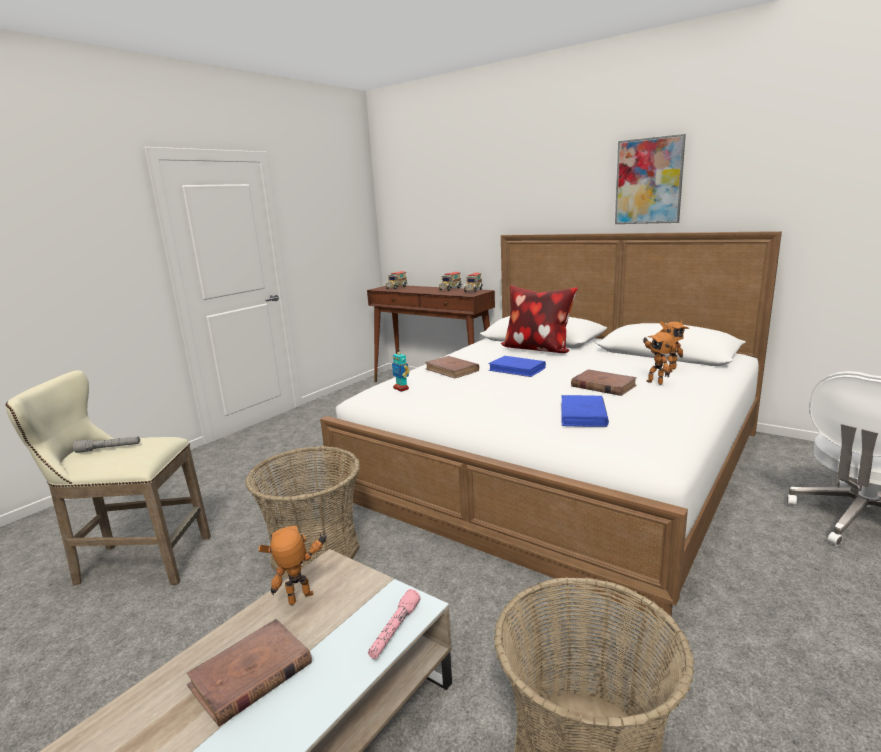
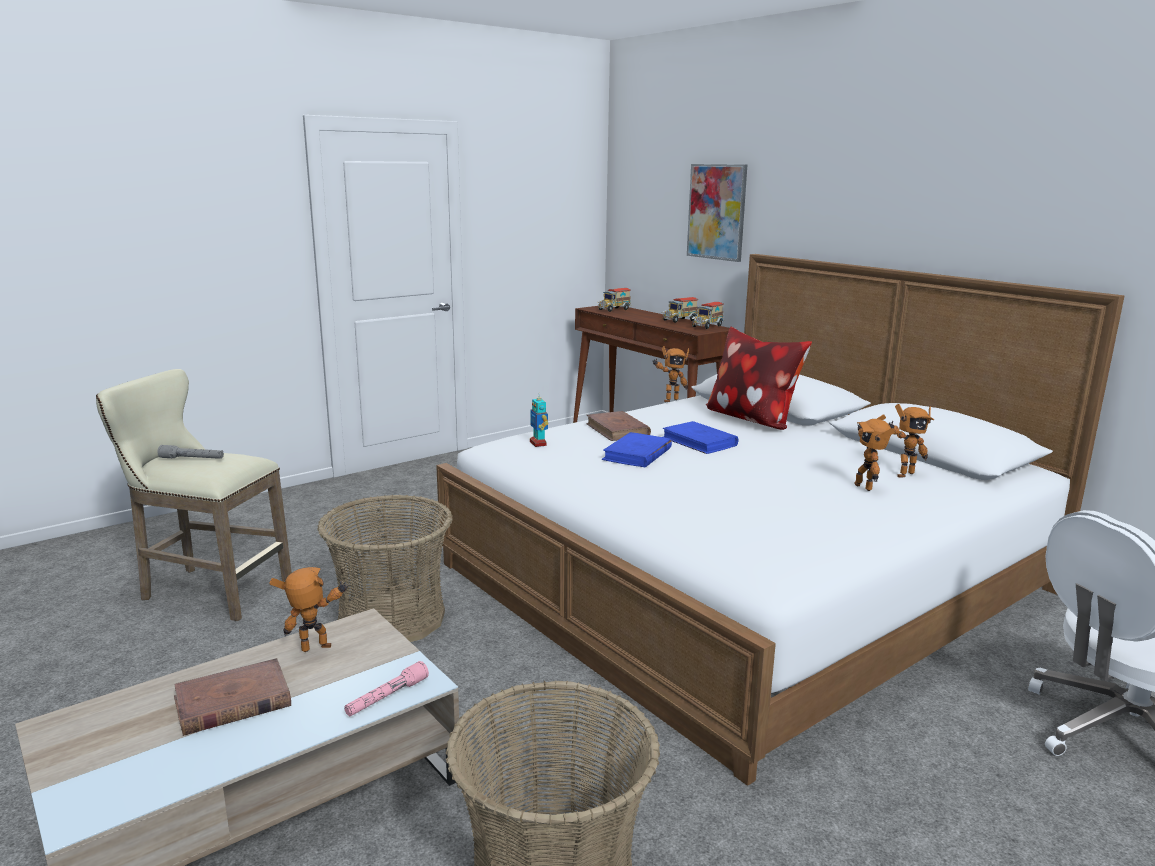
camera: 15 degrees right, 0 degrees up
blue book [561,395,609,427] -> blue book moved to [602,432,672,467]
brown book [571,369,637,396] -> none
picture [615,134,686,224] -> picture moved to [687,164,747,262]
none -> toy robot [652,346,689,402]

